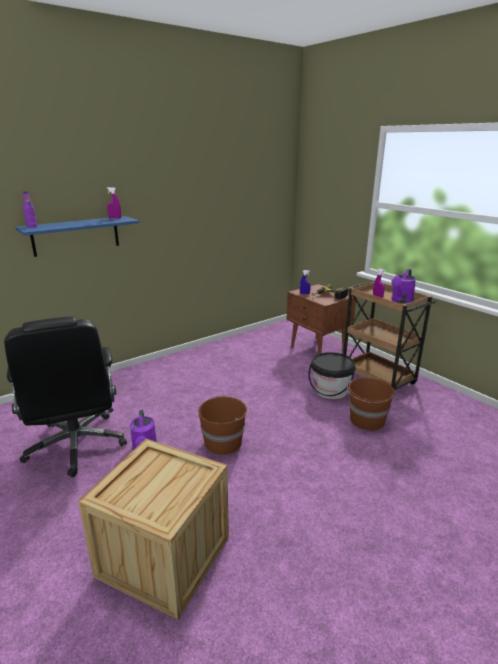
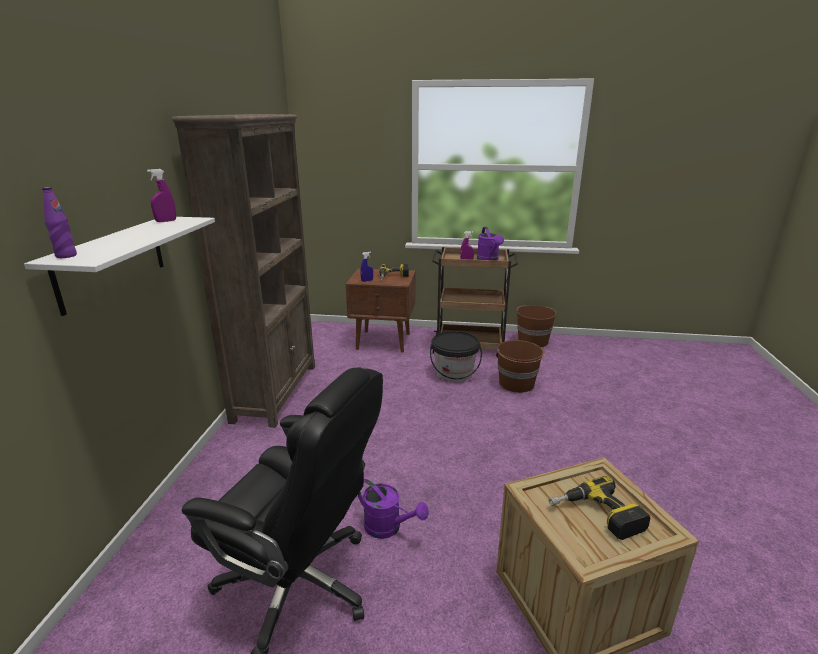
camera: 45 degrees left, 0 degrees up
blue shelf [15,216,139,257] -> white shelf [24,217,215,316]
brown bucket [198,396,249,455] -> brown bucket moved to [516,305,556,347]
none -> brown bookcase [172,114,315,428]
none -> power drill [549,476,650,540]

